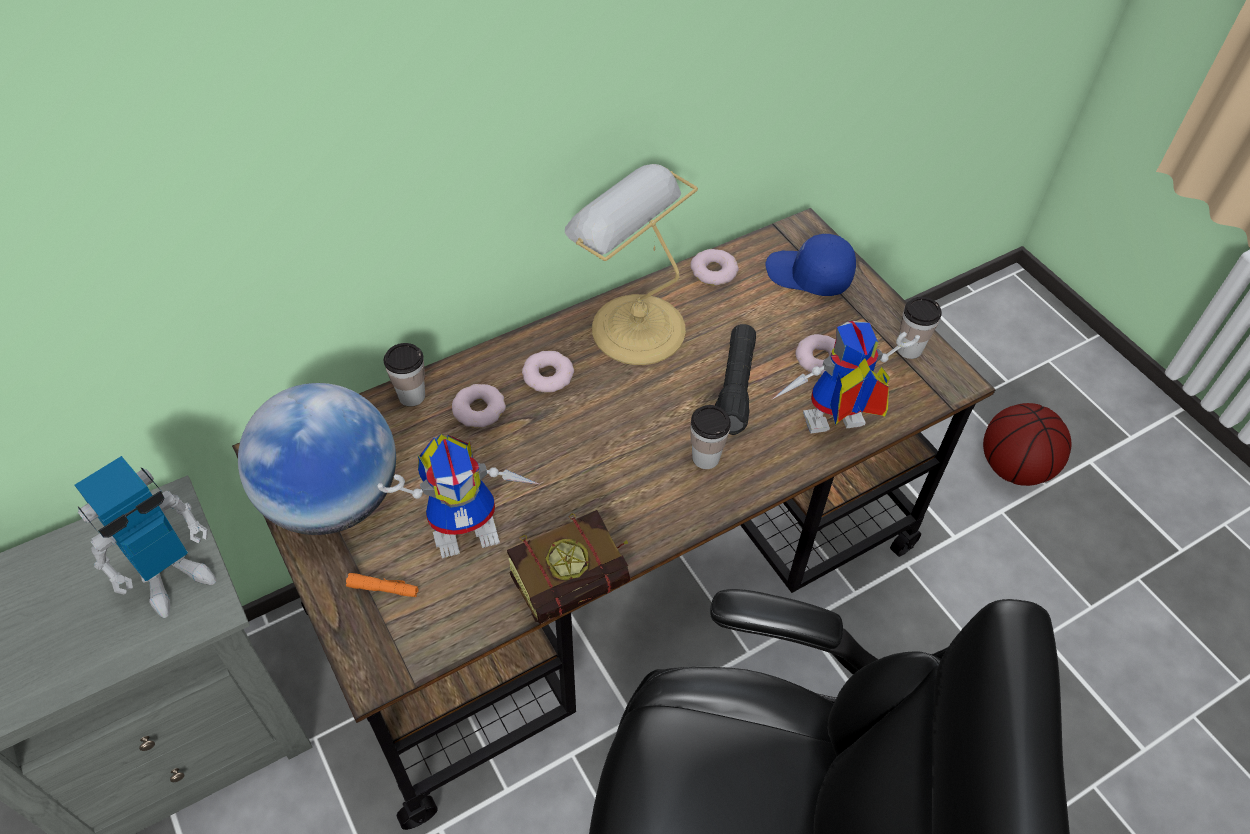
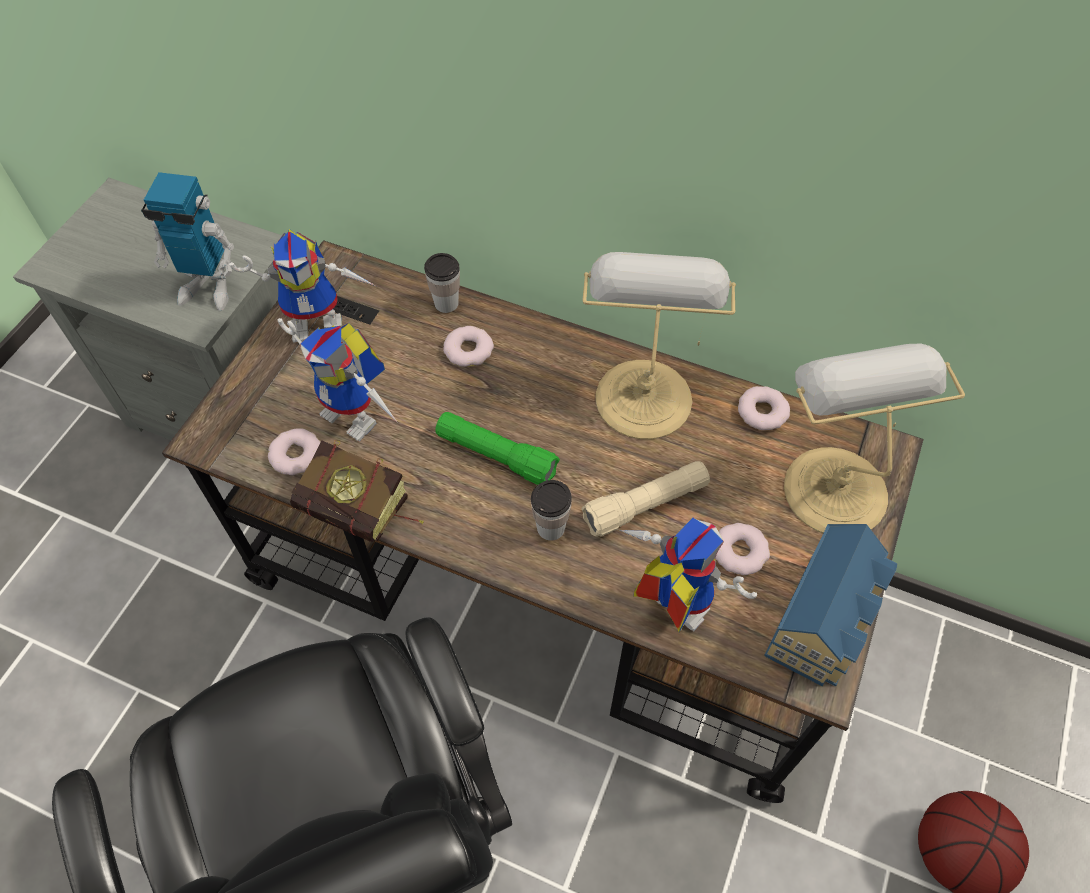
camera: 55 degrees right, 5 degrees up
globe [238,383,396,535] -> toy robot [229,229,376,343]
orange flashlight [346,573,419,597] -> none
donut [522,351,574,393] -> donut moved to [268,428,321,476]
black flashlight [715,324,756,435] -> beige flashlight [582,461,710,537]
blue cap [765,234,856,296] -> table lamp [784,344,965,533]
cup [897,297,942,359] -> toy house [764,524,898,687]
none -> green flashlight [435,412,560,485]

